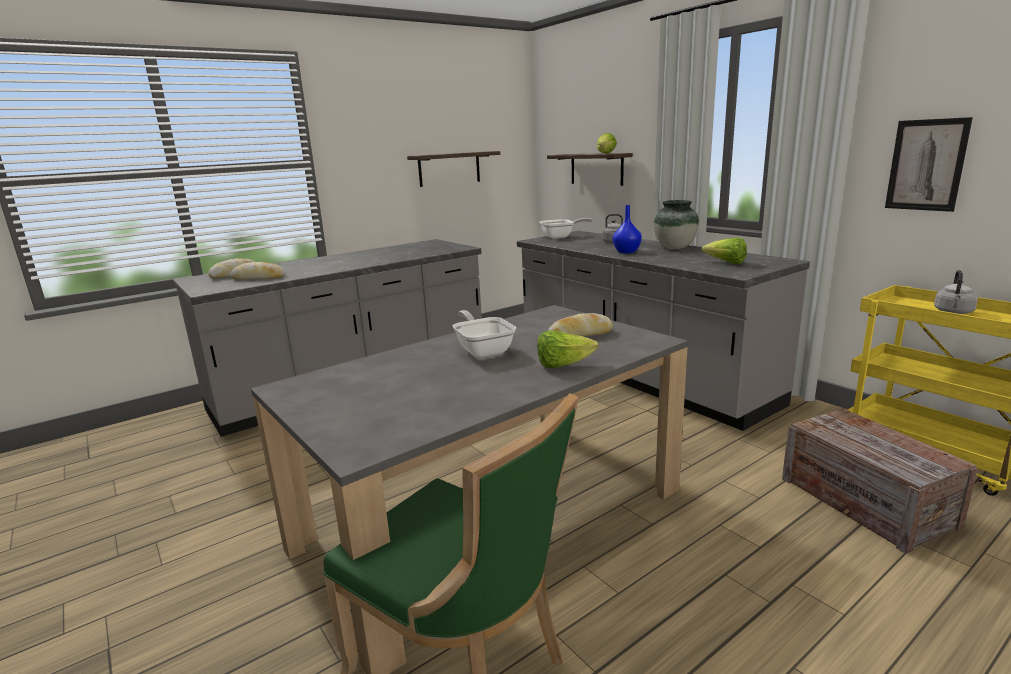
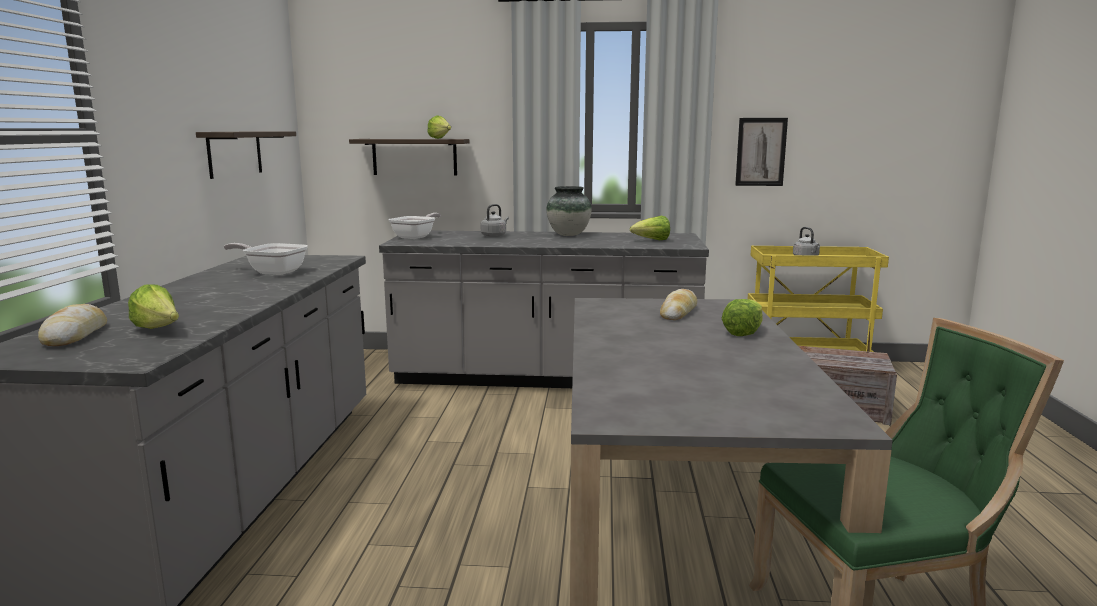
camera: 50 degrees left, 5 degrees down
bread [230,262,285,280] -> lettuce [128,284,179,329]
frying pan [453,310,516,358] -> frying pan moved to [223,243,308,275]
blue vase [613,205,642,253] -> none

